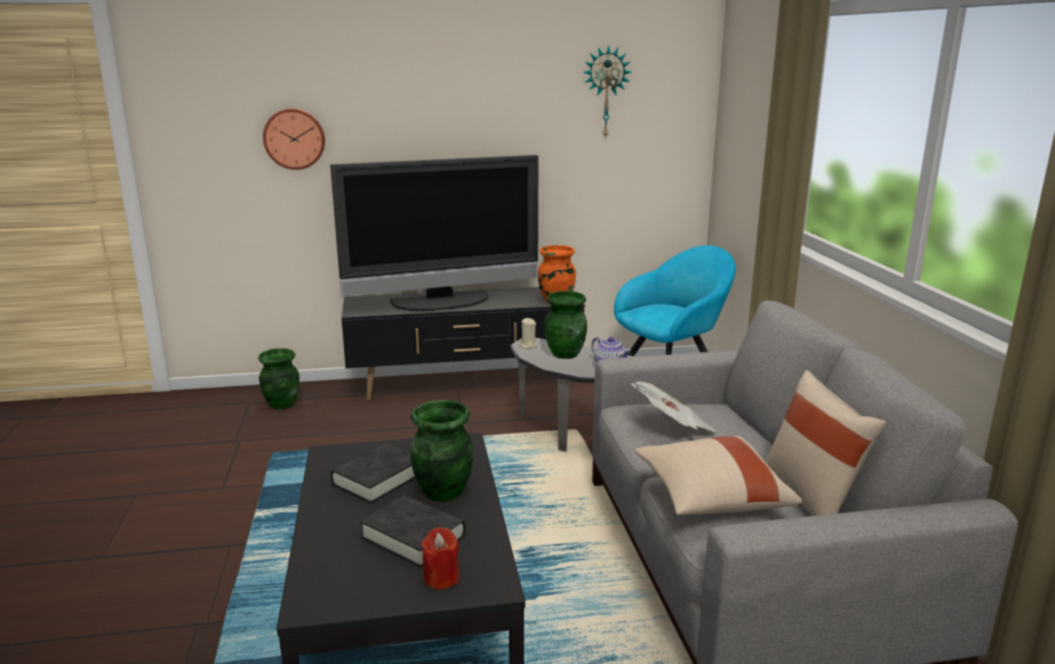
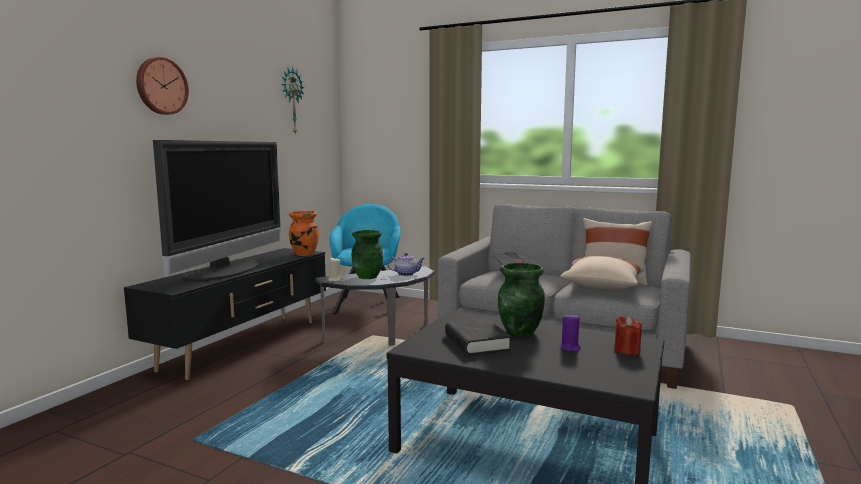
camera: 55 degrees left, 10 degrees down
green vase [258,348,299,409] -> none
wall clock [263,108,325,170] -> wall clock moved to [136,57,189,115]
black book [360,495,466,568] -> purple candle [560,313,581,352]

